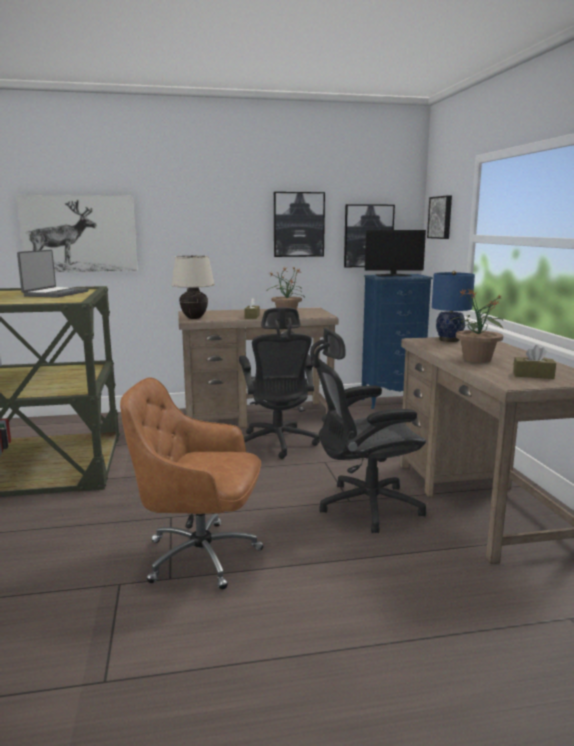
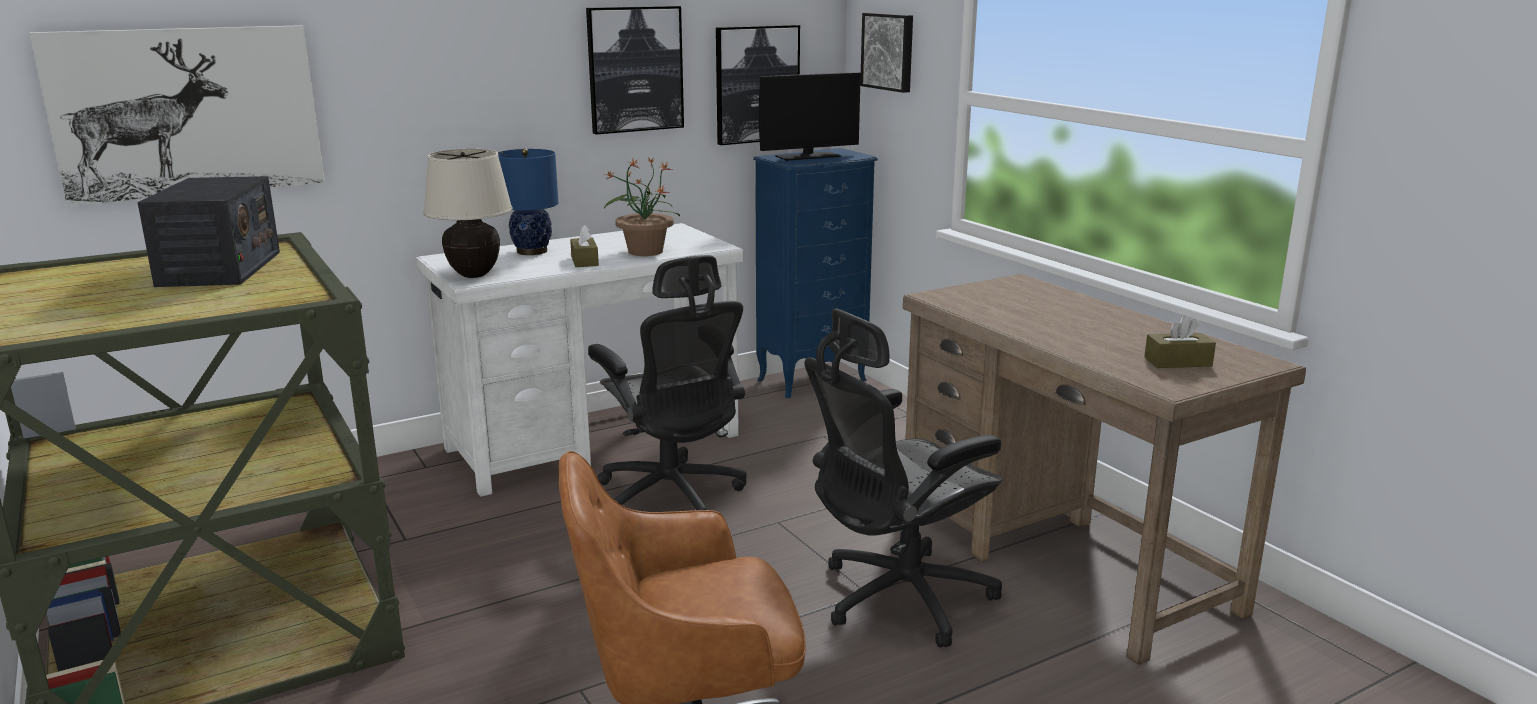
camera: 20 degrees left, 5 degrees up
laptop [17,250,89,298] -> radio [137,176,280,287]
brown desk [178,307,338,428] -> white desk [416,223,743,497]
blue table lamp [432,271,475,342] -> blue table lamp moved to [498,148,558,255]
potted plant [450,289,504,363] -> none

